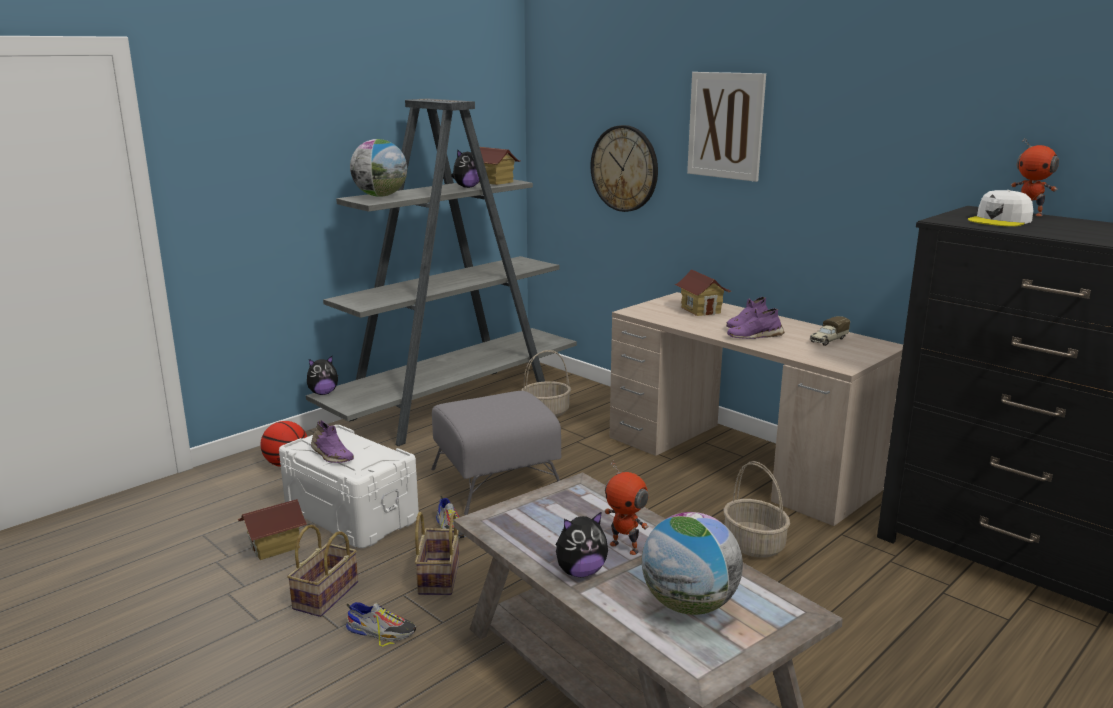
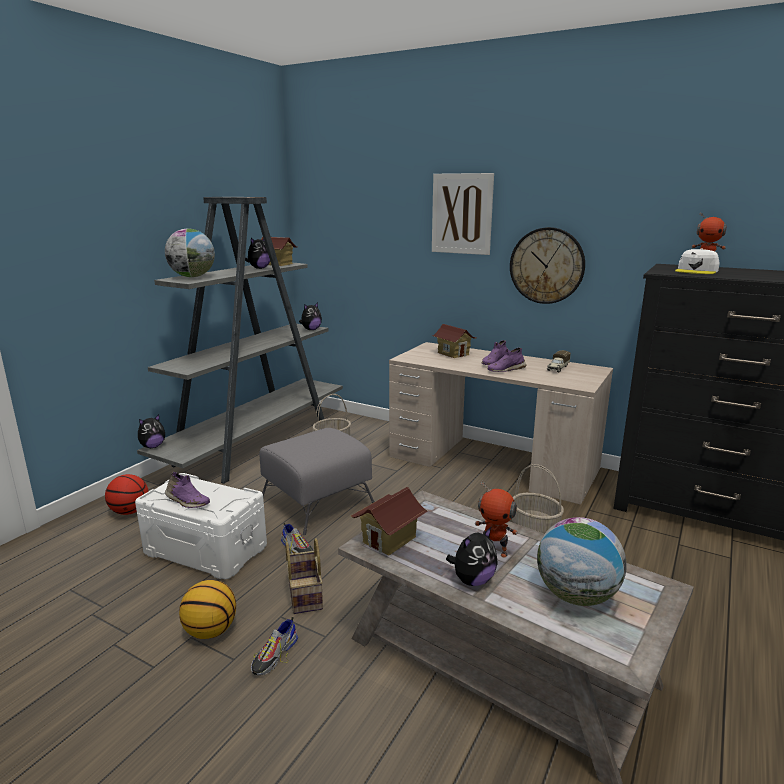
camera: 15 degrees left, 0 degrees up
toy house [238,499,307,560] -> toy house moved to [351,487,427,556]
basket [287,525,358,617] -> basketball [179,580,236,639]
shoe [346,602,416,647] -> shoe turned 120 degrees clockwise [251,617,298,676]
wall clock [591,125,658,212] -> wall clock moved to [510,227,585,304]
none -> plush toy [299,302,322,330]

